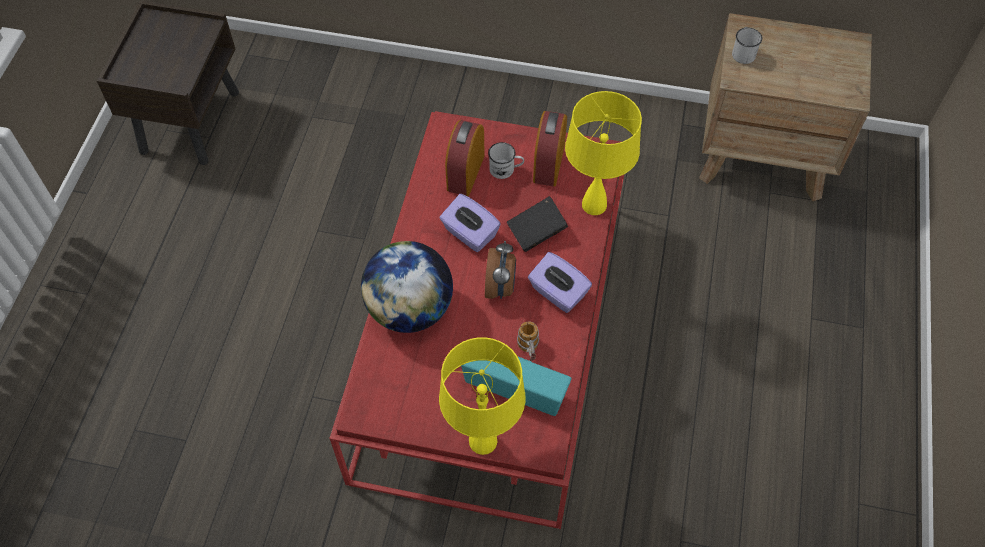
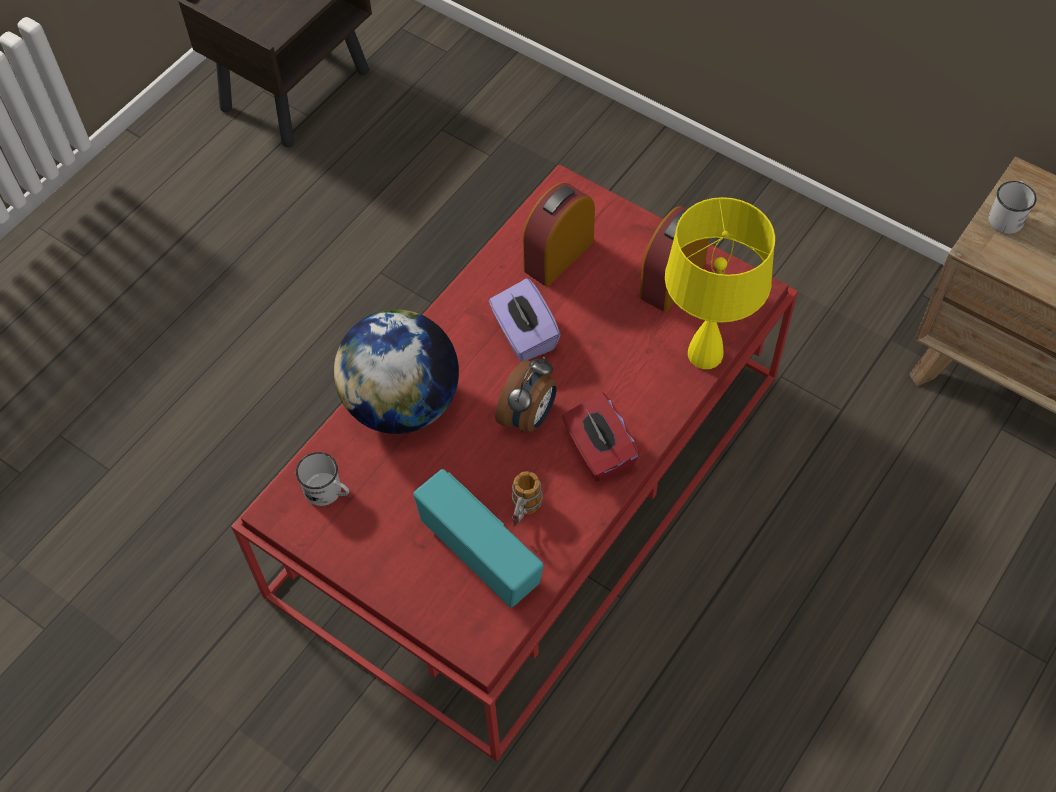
camera: 25 degrees right, 0 degrees up
yellow table lamp [439,337,526,455] -> none
white mug [488,142,524,179] -> white mug moved to [296,452,349,506]
black book [507,196,568,252] -> none
purple tissue box [528,252,592,313] -> red tissue box [562,393,640,482]

